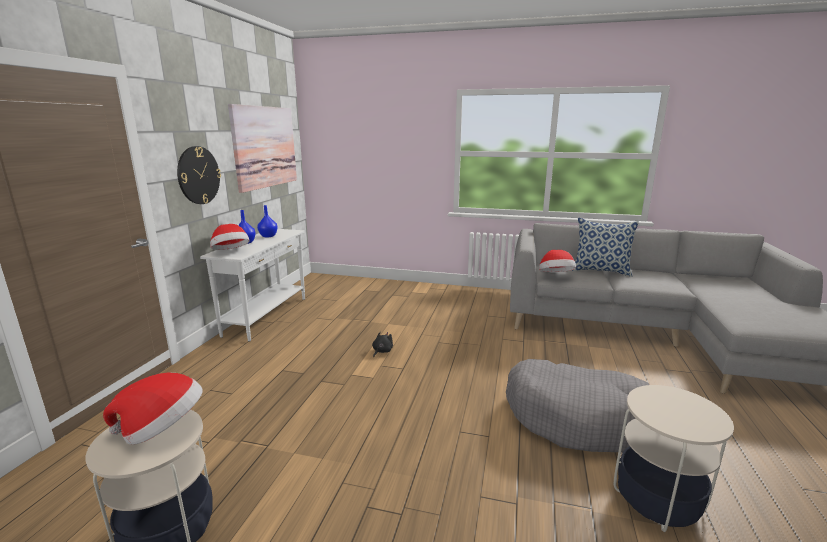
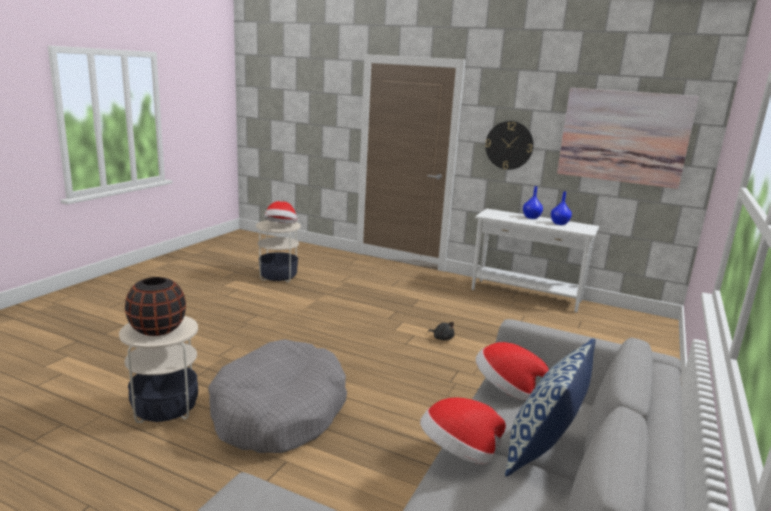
camera: 100 degrees right, 0 degrees up
hat [210,224,250,250] -> hat moved to [420,397,506,464]
none -> black vase [125,277,186,336]

